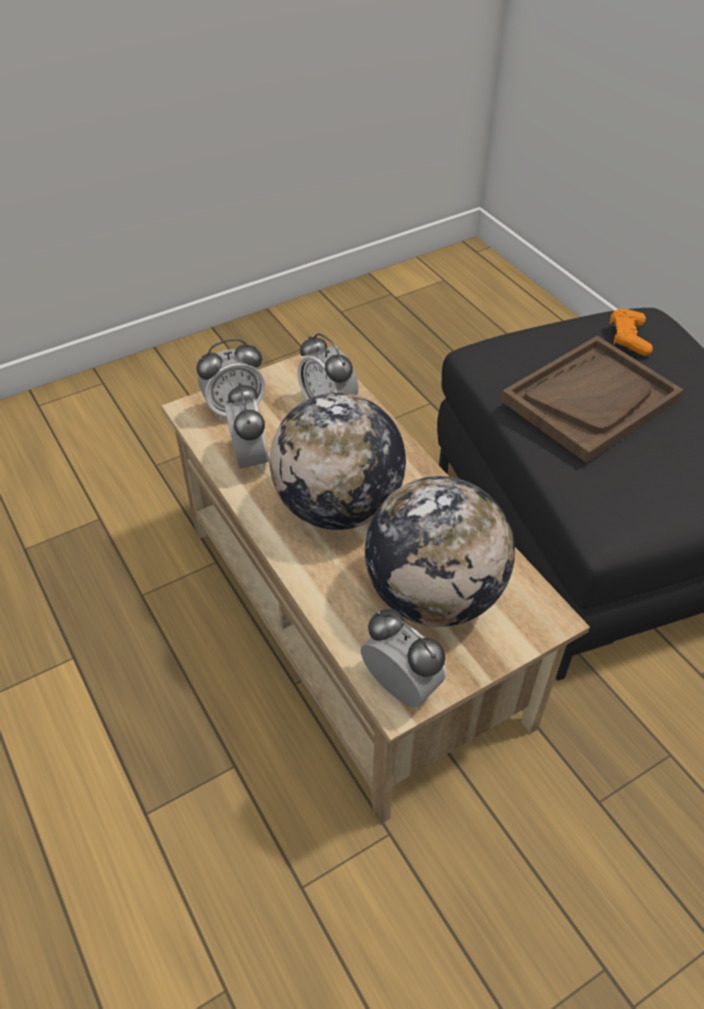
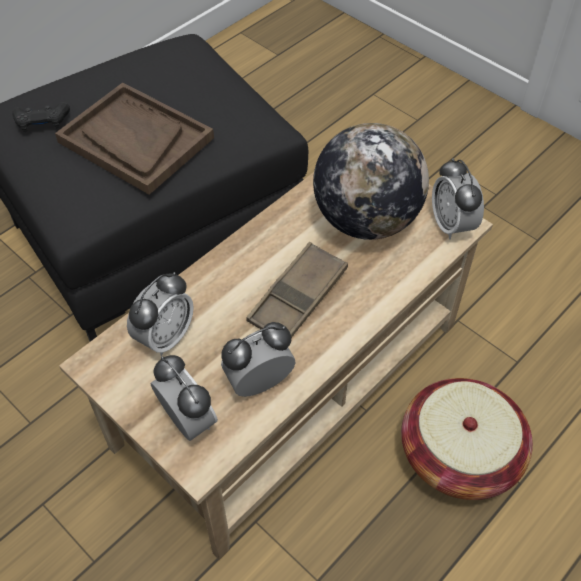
camera: 105 degrees left, 5 degrees up
globe [270,393,406,530] -> brown tray [246,242,348,338]
alarm clock [361,609,447,707] -> alarm clock turned 45 degrees counterclockwise [432,158,484,240]
orange game controller [610,309,653,356] -> black game controller [12,102,70,132]
none -> basket [401,378,533,500]

